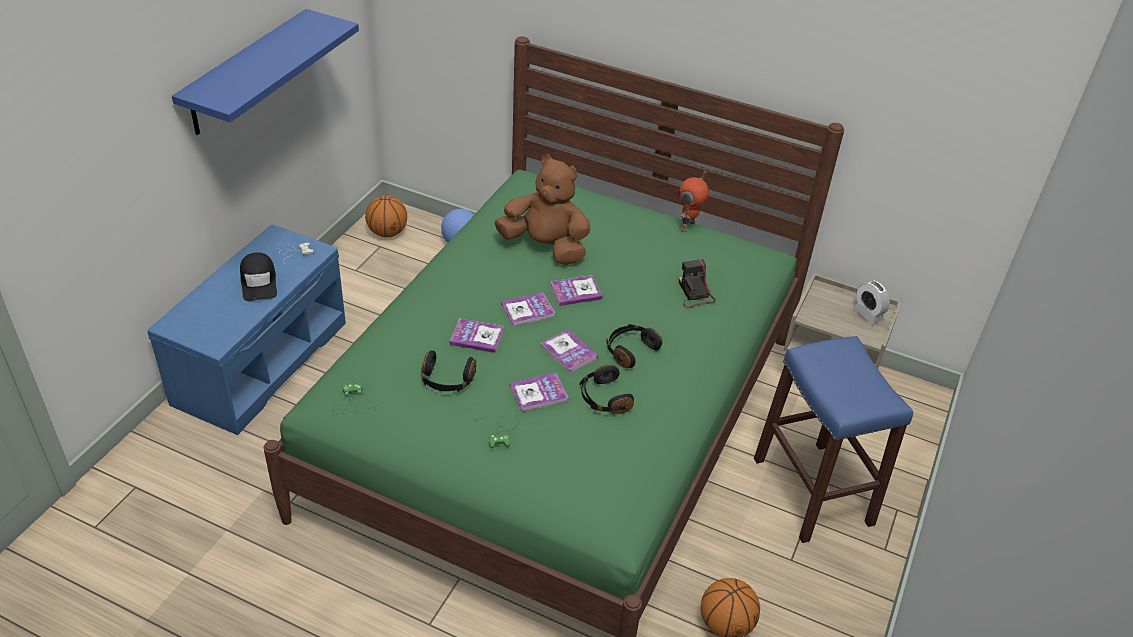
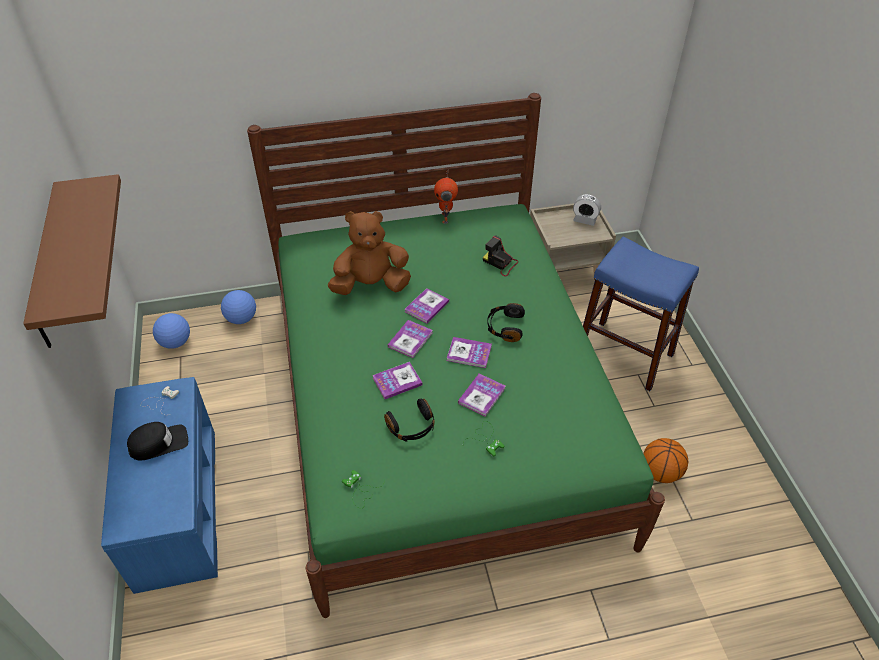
camera: 35 degrees left, 5 degrees up
blue shelf [172,9,359,135] -> brown shelf [23,174,121,348]
black cap [240,252,277,301] -> black cap turned 60 degrees counterclockwise [127,422,188,461]
basketball [365,195,407,237] -> football [153,313,190,349]
black headphones [580,364,634,414] -> none

